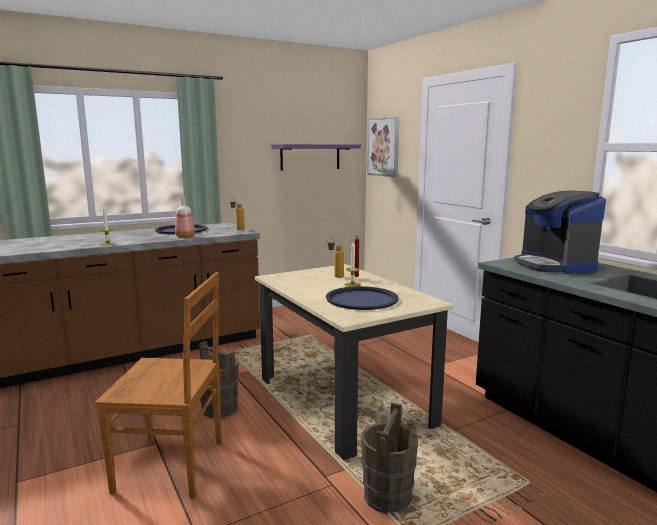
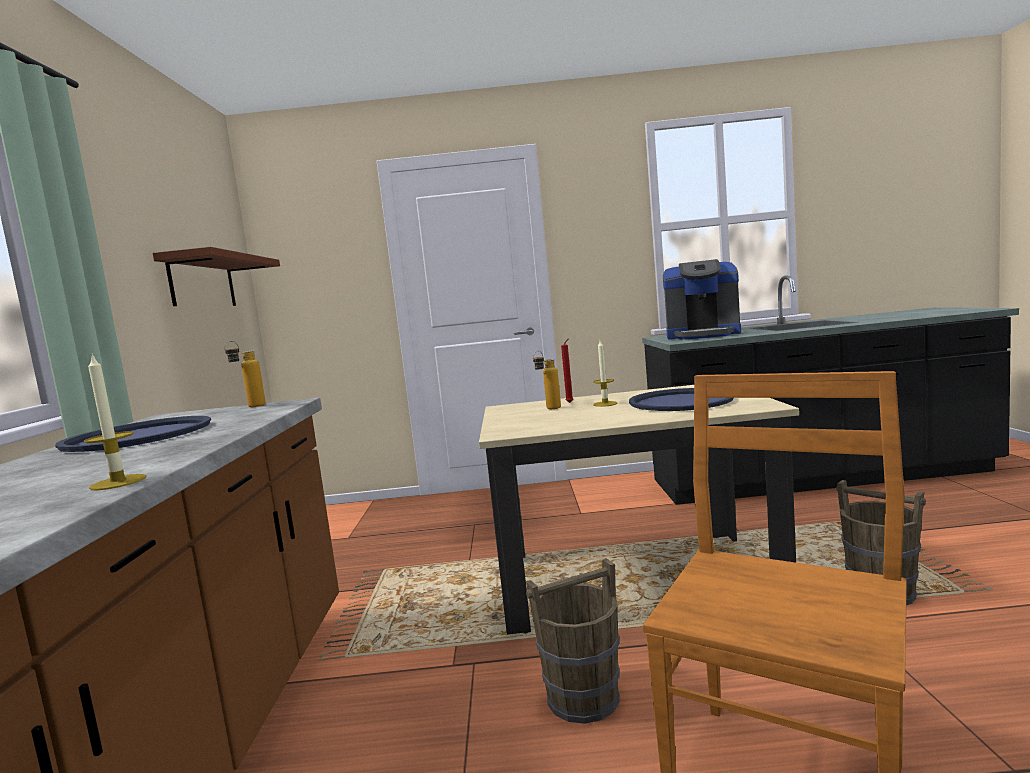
camera: 60 degrees left, 5 degrees down
bottle [175,196,195,238] -> none
purple shelf [271,144,361,171] -> brown shelf [153,247,280,306]
picture [367,117,399,177] -> none

